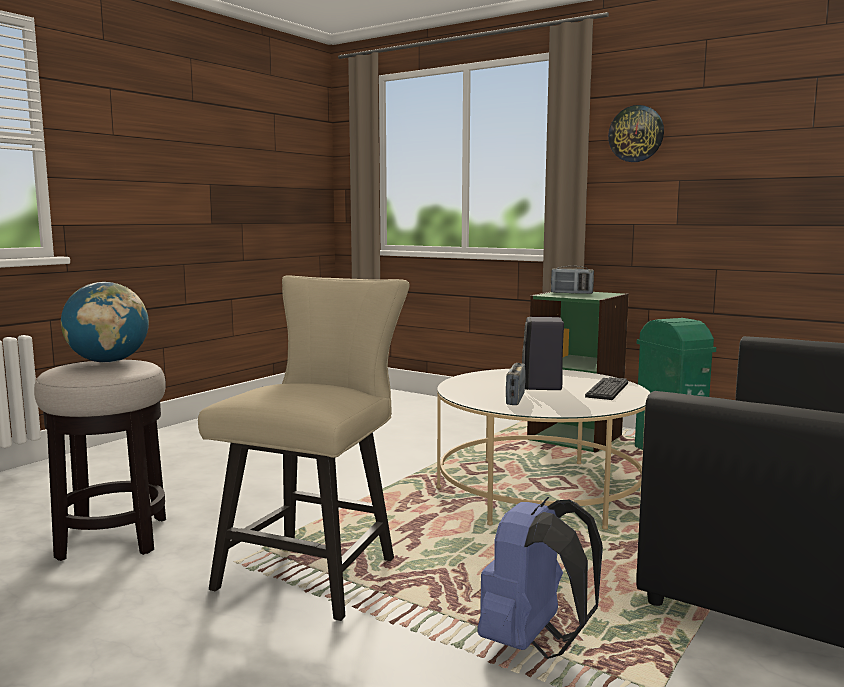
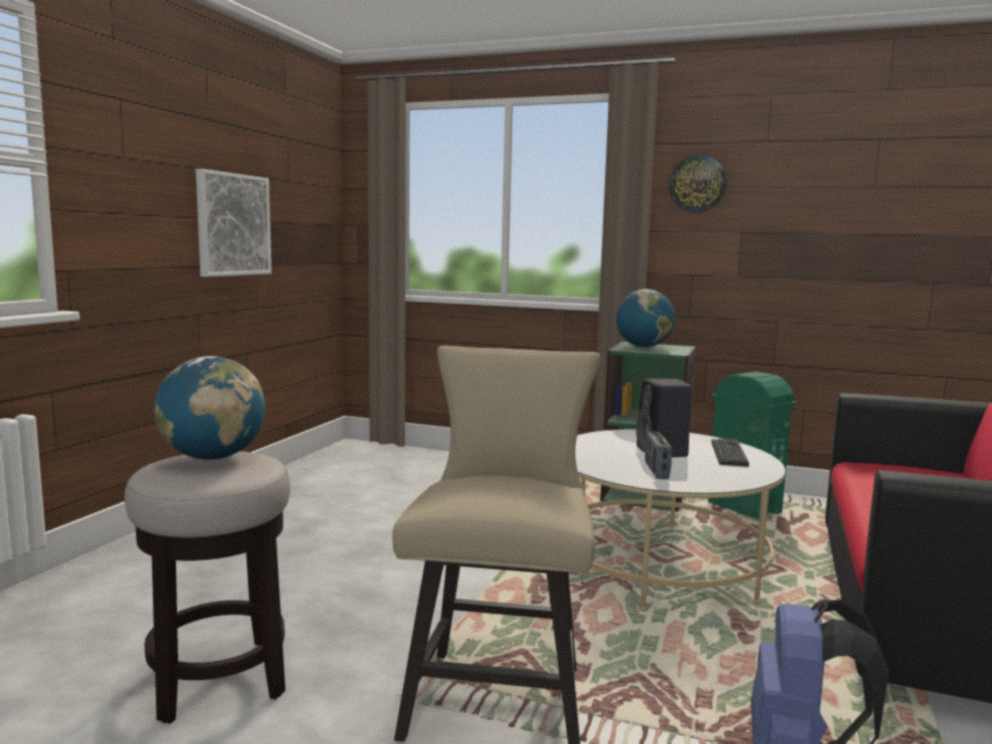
camera: 15 degrees left, 0 degrees up
radio [551,266,594,294] -> globe [616,289,675,347]
none -> picture [196,169,272,277]

